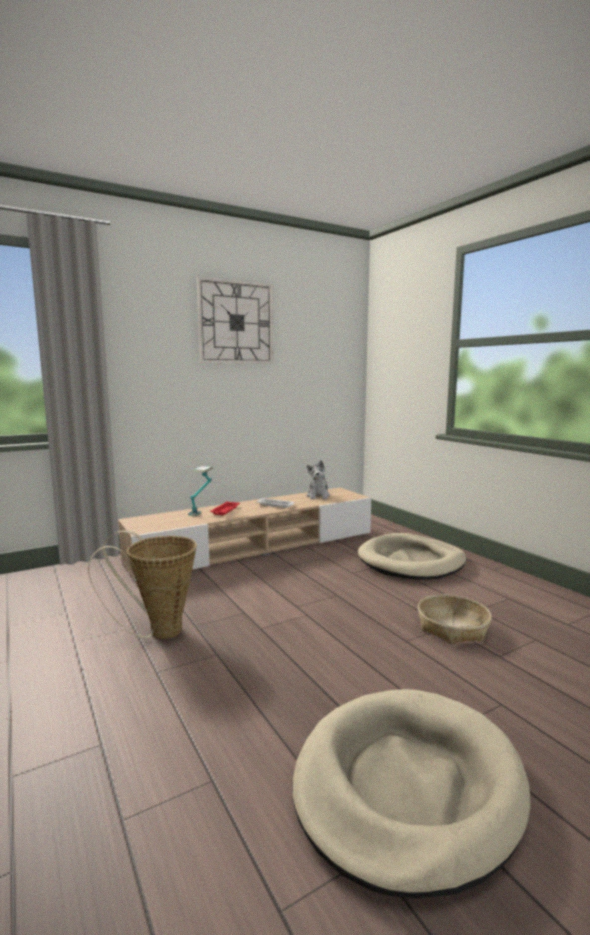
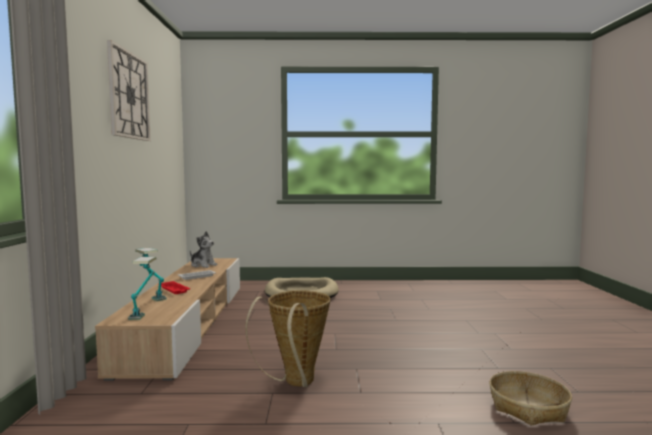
camera: 60 degrees left, 5 degrees down
beige dog bed [292,689,531,899] -> none
basket [418,595,492,644] -> basket moved to [489,371,572,425]
none -> table lamp [128,257,157,320]

